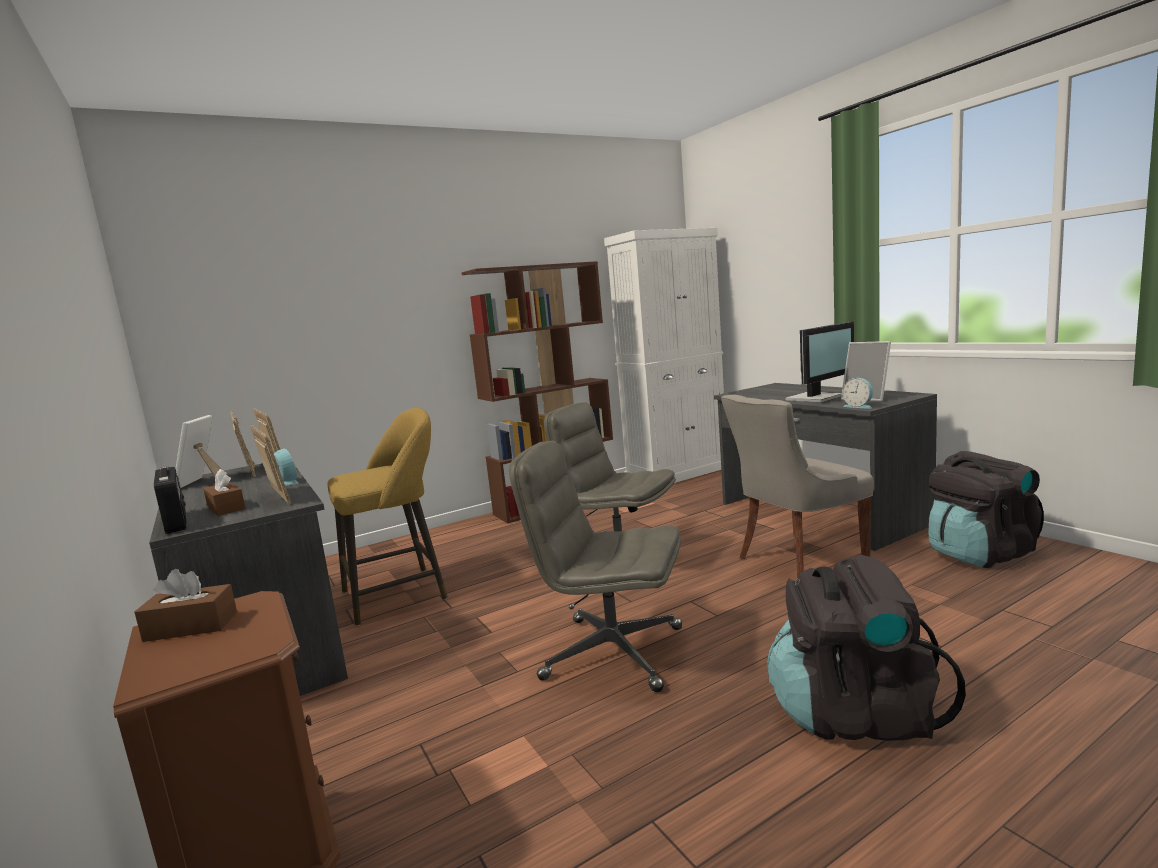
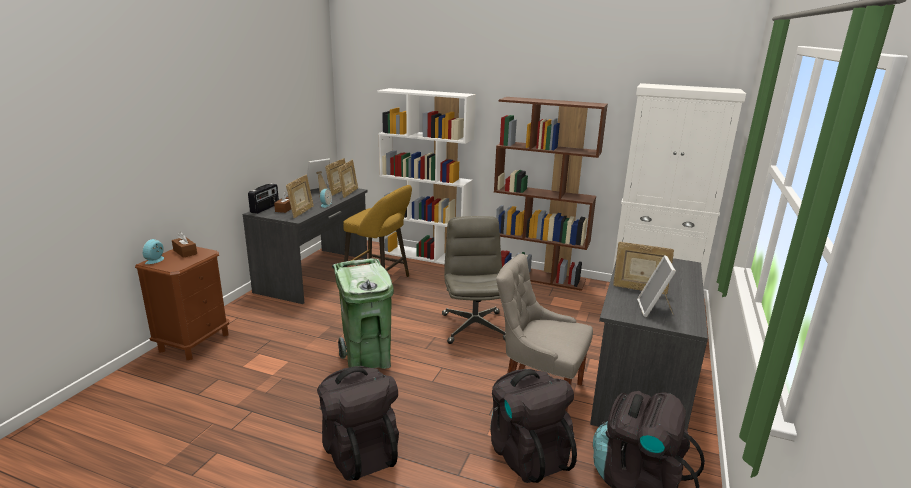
camera: 50 degrees right, 10 degrees up
grey office chair [509,441,682,692] -> green trash can [332,258,394,369]
monitor [786,322,854,403] -> picture frame [613,242,674,294]
alarm clock [842,378,873,409] -> alarm clock moved to [142,239,164,264]
none -> white bookcase [377,88,476,265]
none -> black backpack [490,369,577,483]

